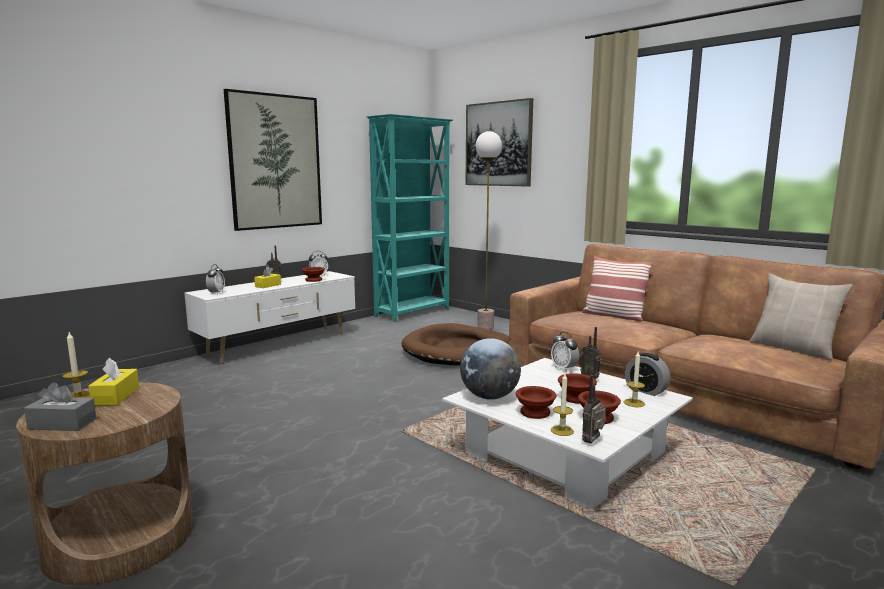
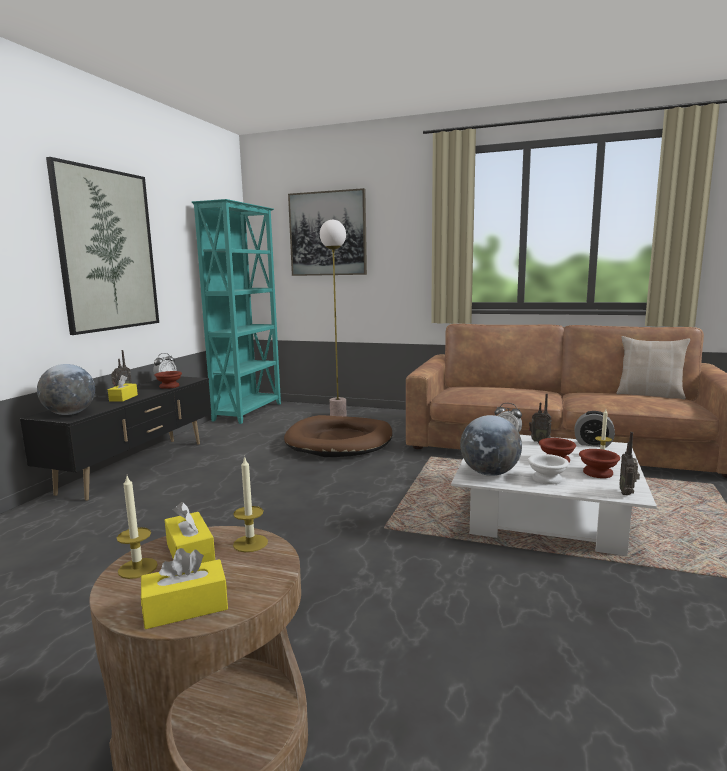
camera: 25 degrees left, 0 degrees up
grey tissue box [24,382,97,431] -> yellow tissue box [141,548,228,629]
white tv stand [184,271,355,364] -> black tv stand [20,377,211,501]
alarm clock [206,264,225,294] -> globe [37,364,95,415]
brown bowl [516,386,557,419] -> white bowl [528,454,569,485]
candle [551,374,574,436] -> candle moved to [233,456,268,552]
pillow [582,256,653,322] -> none

